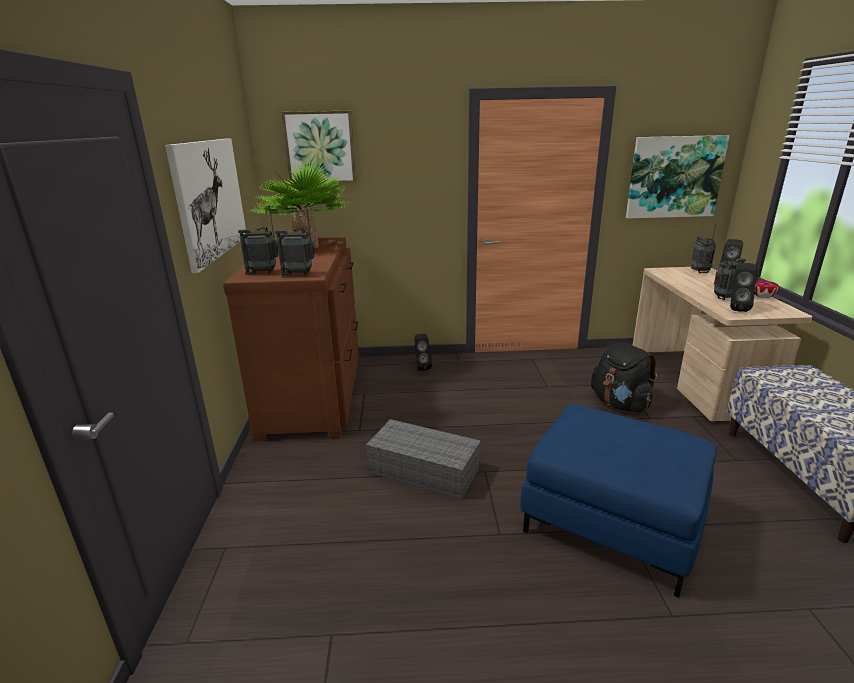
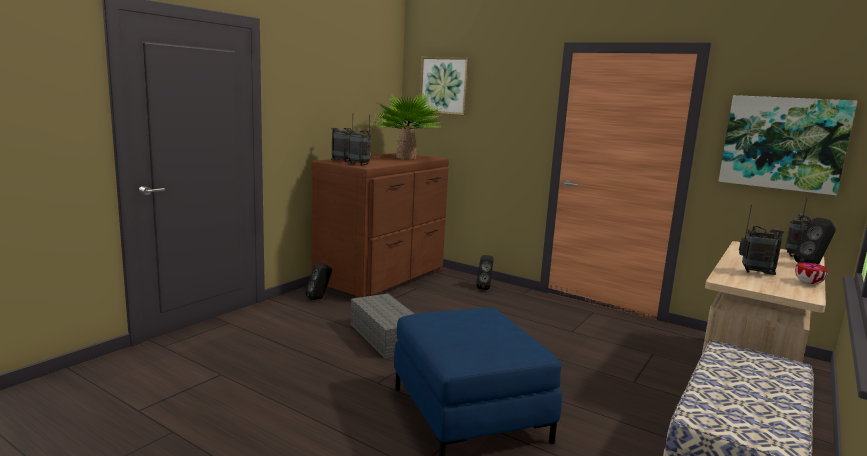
camera: 35 degrees right, 10 degrees down
picture [165,138,246,273] -> none
black backpack [591,343,657,413] -> none
black speaker [730,263,757,312] -> black speaker moved to [305,262,332,300]

